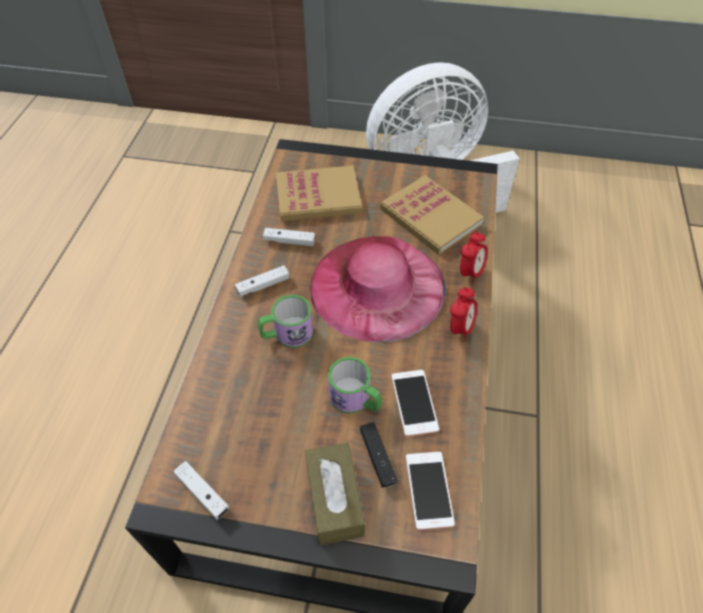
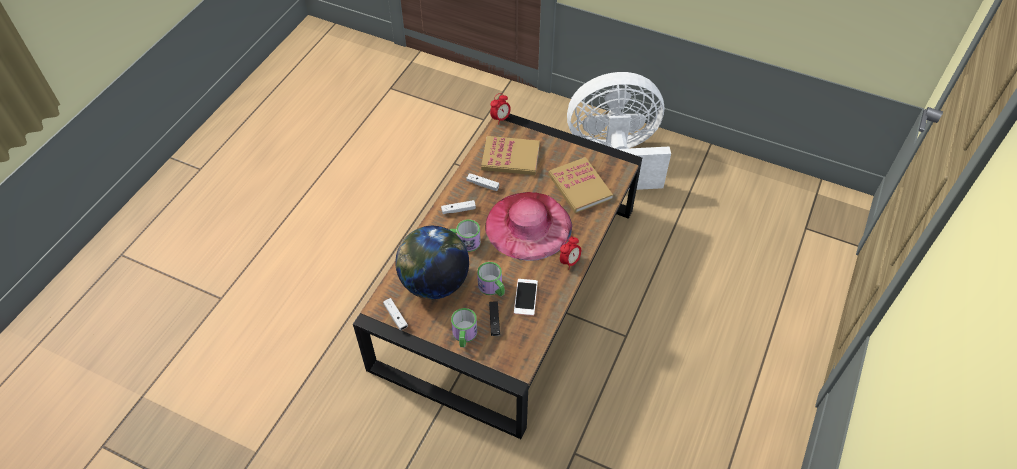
camera: 15 degrees right, 0 degrees up
brown tissue box [305,443,365,545] -> mug [451,308,477,347]
phone [406,452,455,530] -> none
alarm clock [460,231,488,284] -> alarm clock moved to [490,93,511,125]
none -> globe [395,226,469,299]

